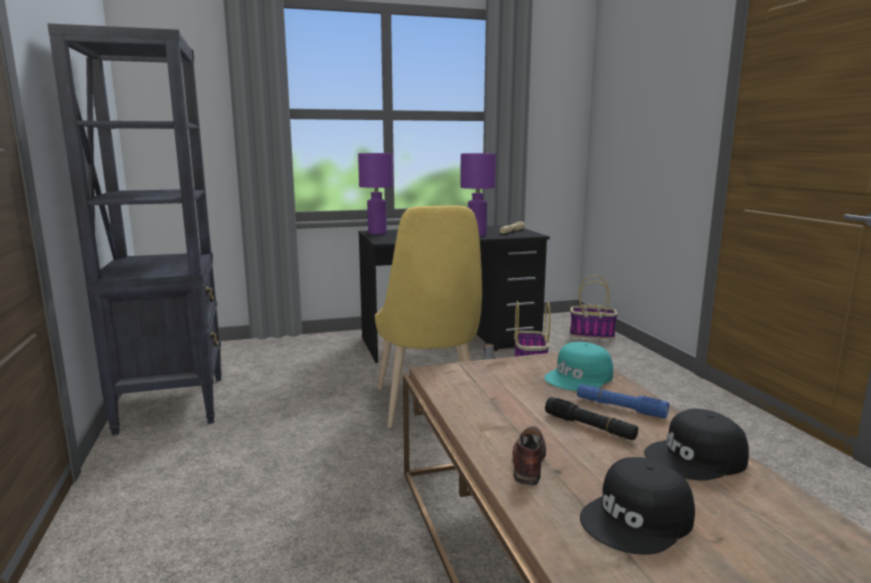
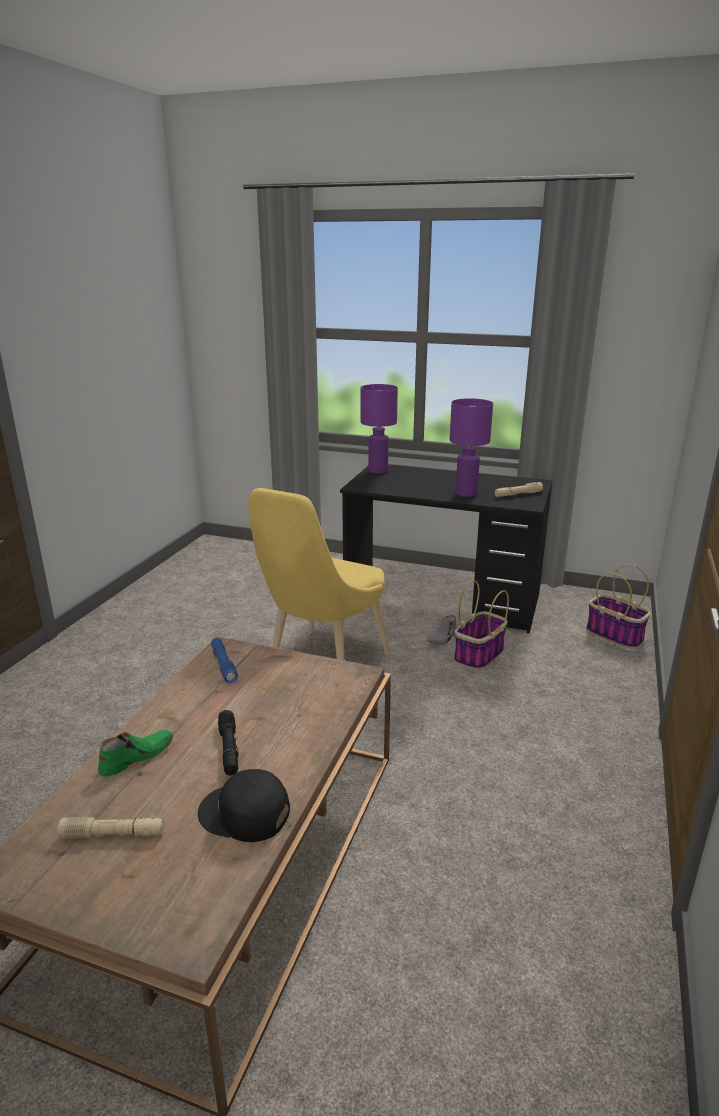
camera: 35 degrees right, 10 degrees up
black bookcase [47,23,222,435] -> none
brown shoe [513,426,546,486] -> green shoe [98,730,173,777]
turquoise cap [544,342,613,391] -> none
blue flashlight [577,384,669,418] -> blue flashlight moved to [211,638,238,683]
black cap [580,457,695,555] -> beige flashlight [57,817,164,838]

